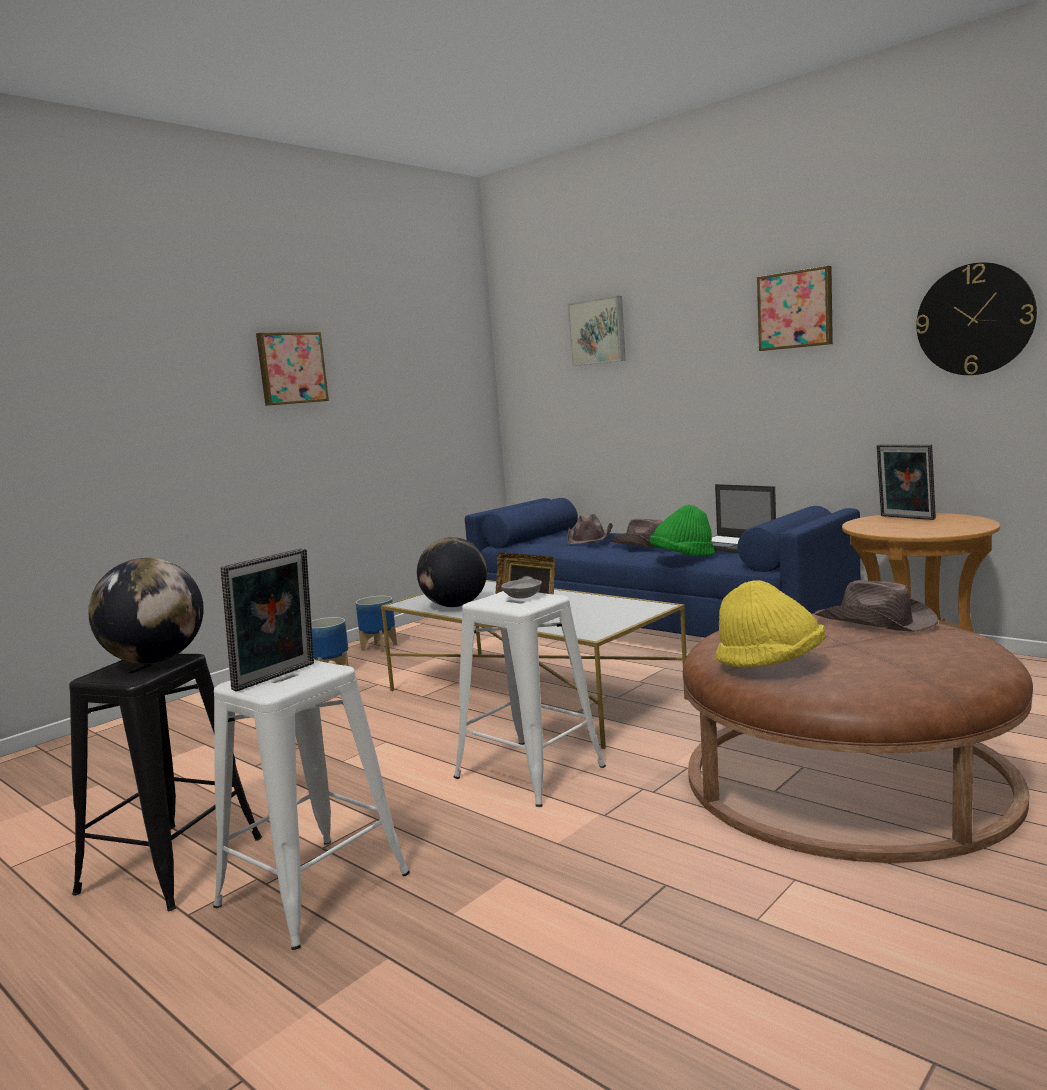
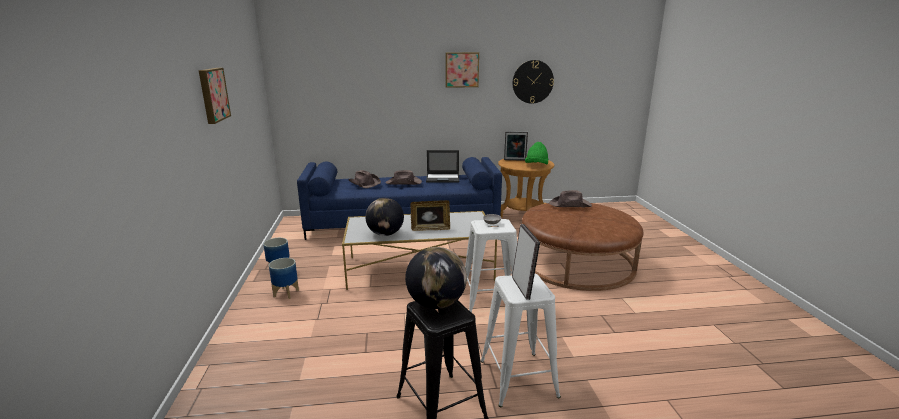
camera: 50 degrees left, 10 degrees up
picture [568,296,626,366] -> none
green hat [650,504,715,556] -> green hat moved to [525,142,548,165]
yellow hat [716,580,826,668] -> none

